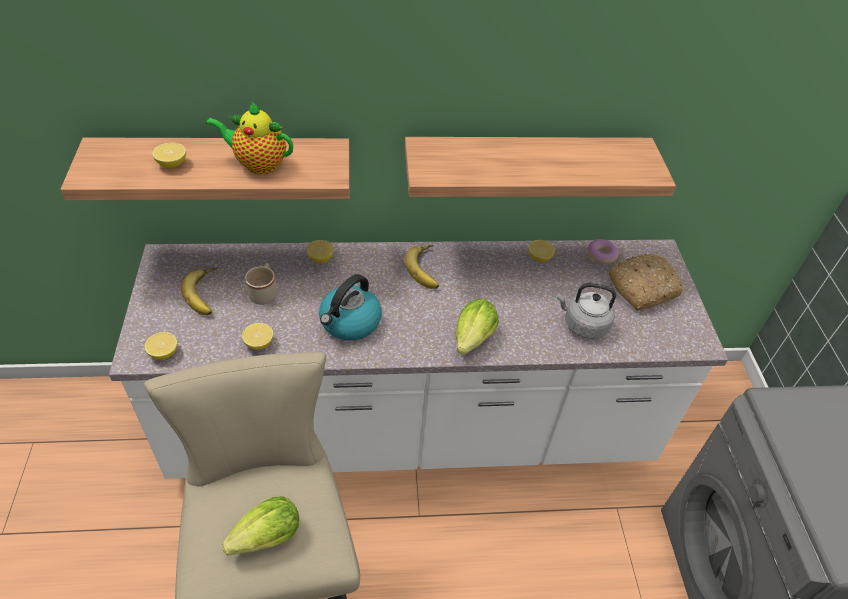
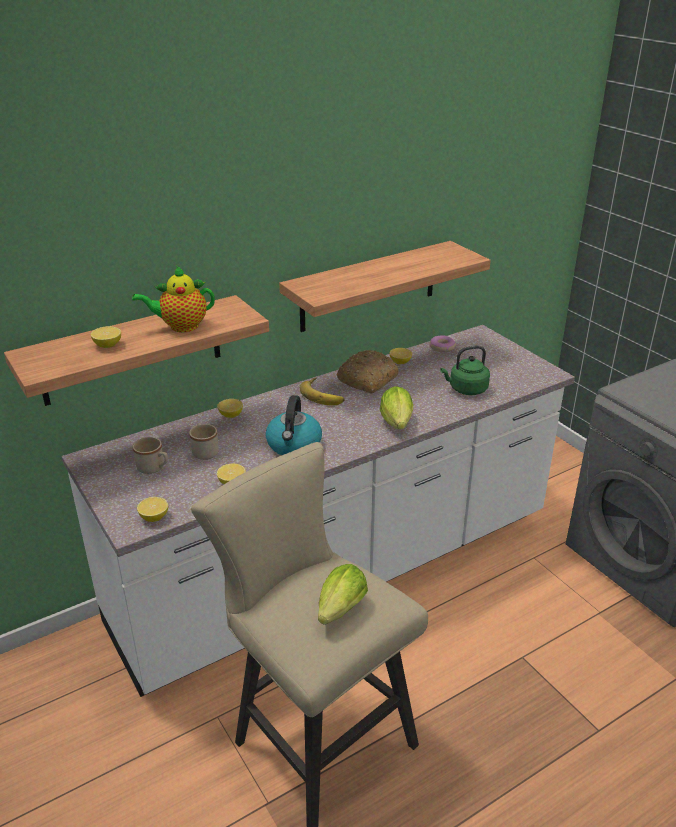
camera: 25 degrees left, 15 degrees down
banana [181,268,218,315] -> beige mug [133,437,168,474]
grey kettle [557,283,616,339] -> green kettle [440,345,490,395]
bread [609,254,683,310] -> bread moved to [337,350,399,394]

